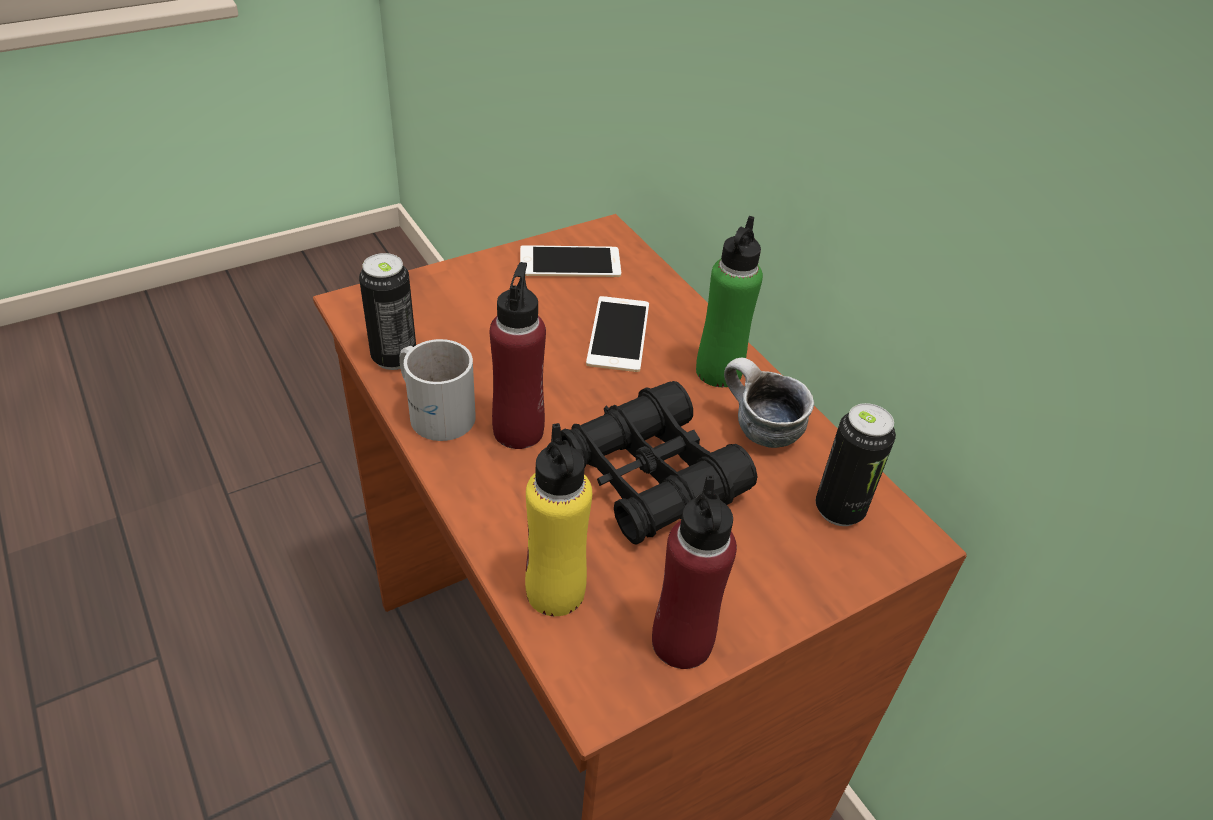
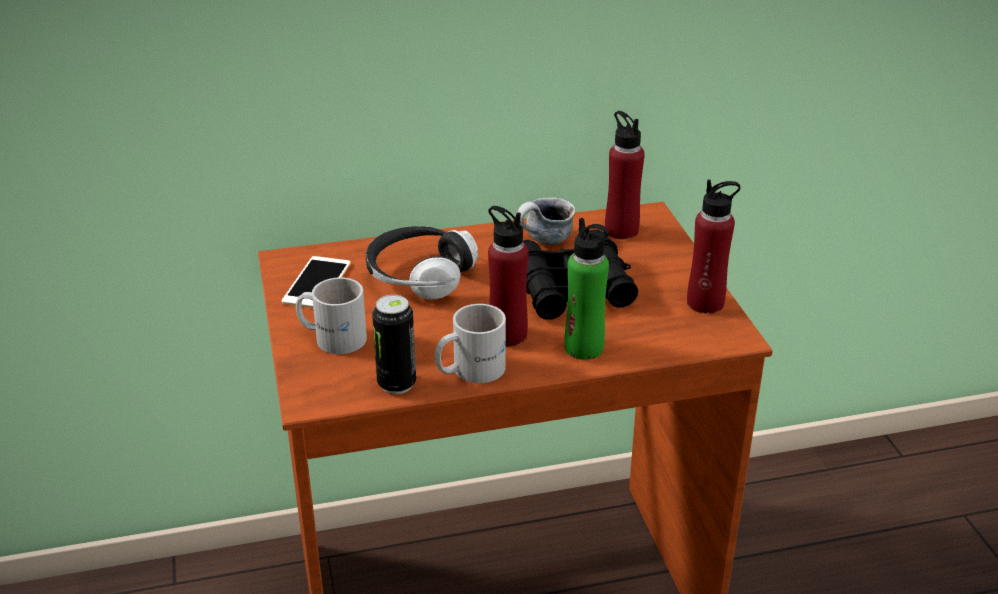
camera: 70 degrees left, 10 degrees down
yellow bottle [525,423,592,616] -> none
phone [586,296,649,372] -> headphones [366,226,479,300]
green bottle [696,216,763,387] -> green bottle moved to [565,218,609,360]
can [816,403,896,526] -> red bottle [605,111,645,239]
none -> white mug [296,277,367,354]

